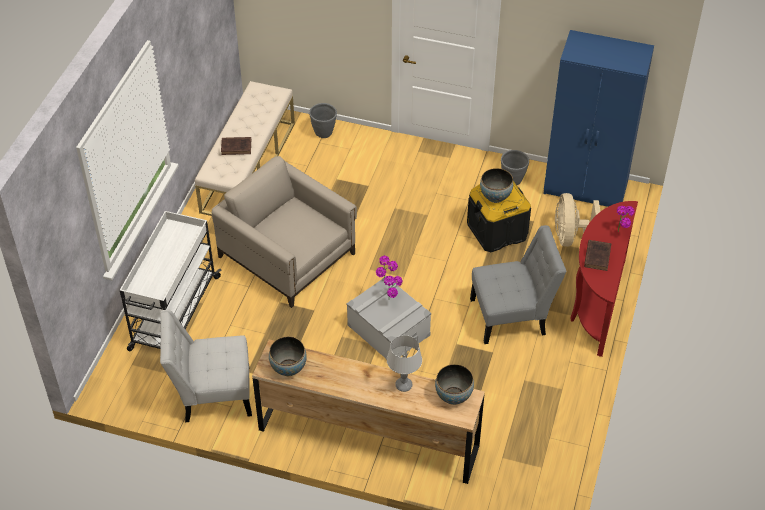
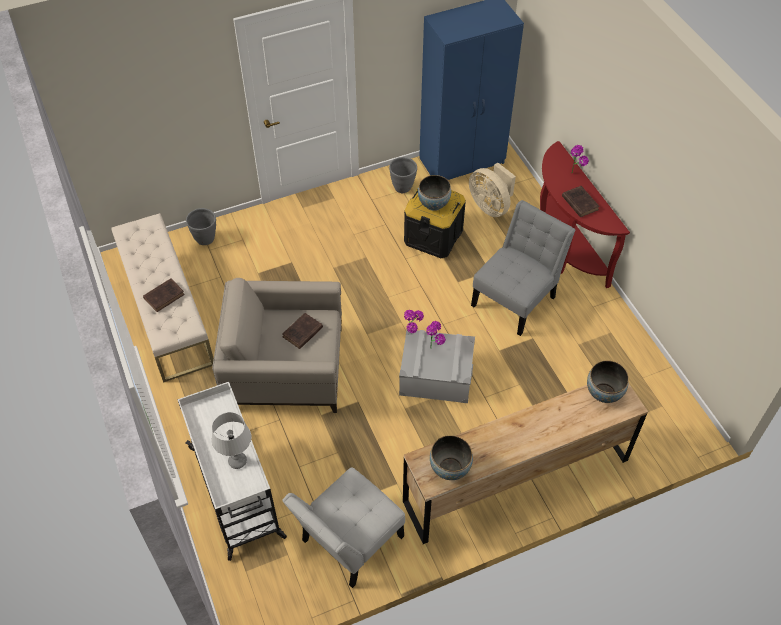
camera: 40 degrees left, 5 degrees up
grey table lamp [387,335,422,392] -> grey table lamp moved to [212,412,252,469]
none -> brown book [282,313,323,349]

